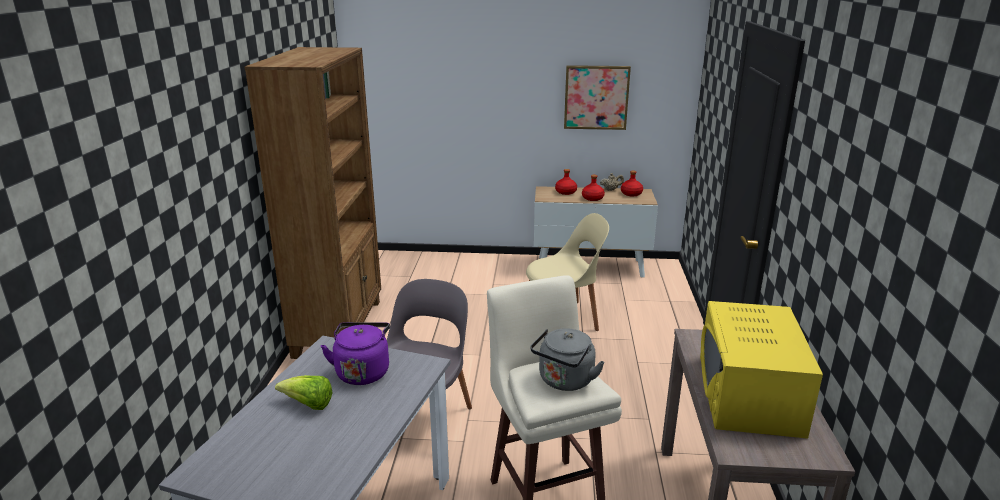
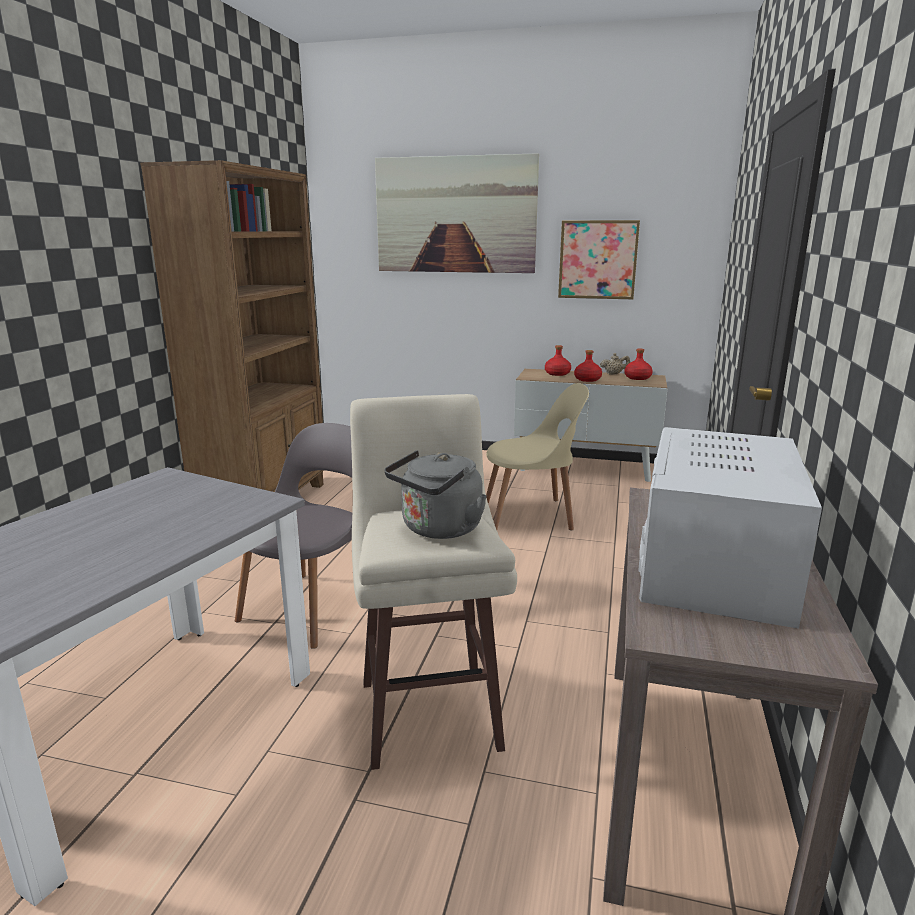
camera: 10 degrees right, 5 degrees down
lettuce [275,375,333,410] -> none
purple kettle [321,322,390,385] -> none
yellow microwave [700,301,823,439] -> white microwave [639,427,822,629]
none -> picture [375,153,539,273]

